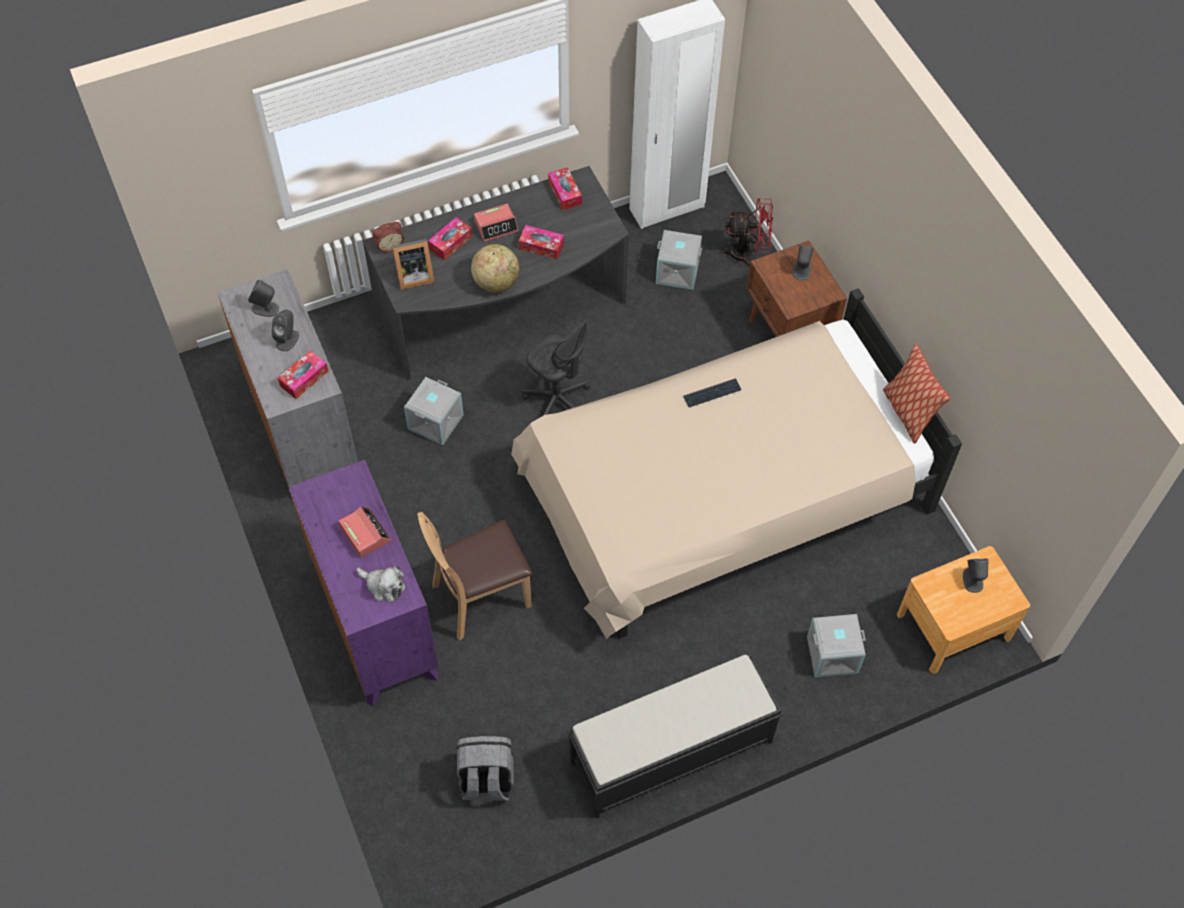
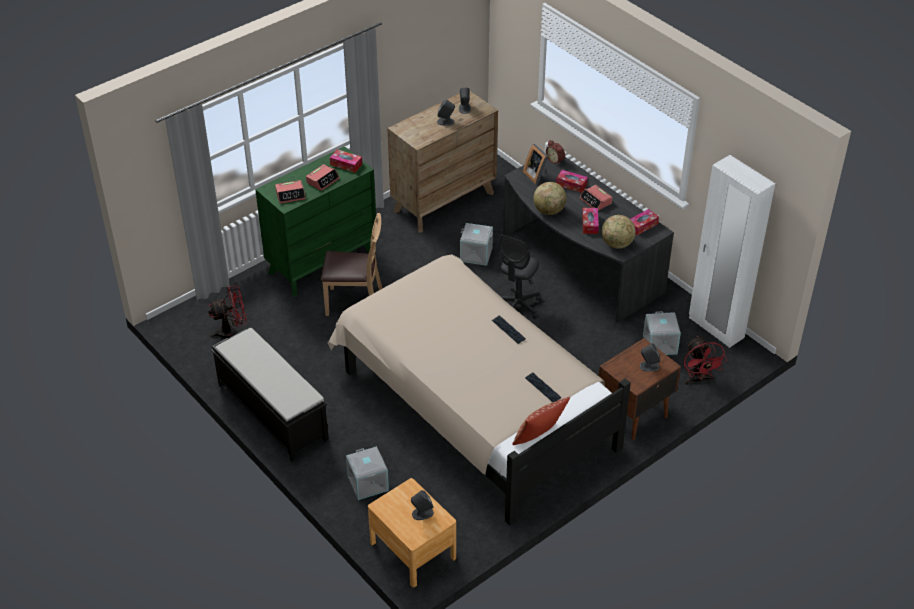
camera: 75 degrees right, 15 degrees down
grey dresser [217,269,358,487] -> brown dresser [387,90,498,233]
tissue box [278,351,328,399] -> tissue box moved to [330,149,362,173]
purple dresser [289,460,439,706] -> green dresser [255,146,376,297]
plush toy [356,566,406,602] -> alarm clock [275,180,306,204]
brown chair [417,512,532,641] -> brown chair turned 135 degrees clockwise [321,213,383,316]
grey backpack [457,736,514,801] -> red fan [208,285,247,338]
none -> keyboard [525,372,561,402]
none -> globe [602,215,636,249]

